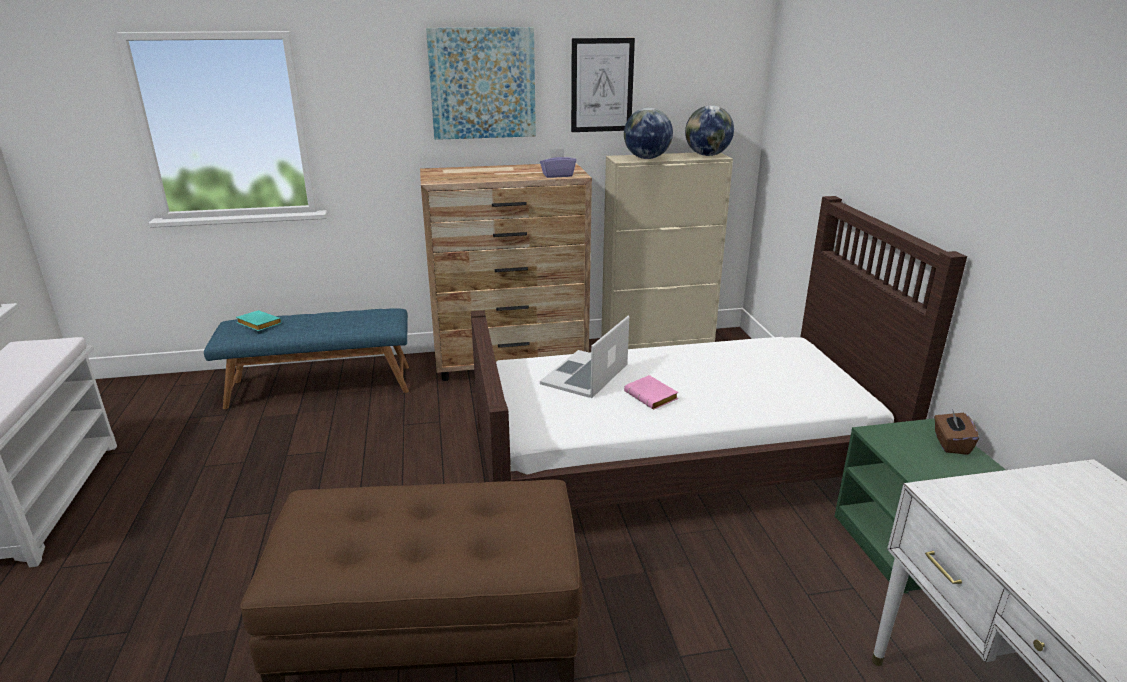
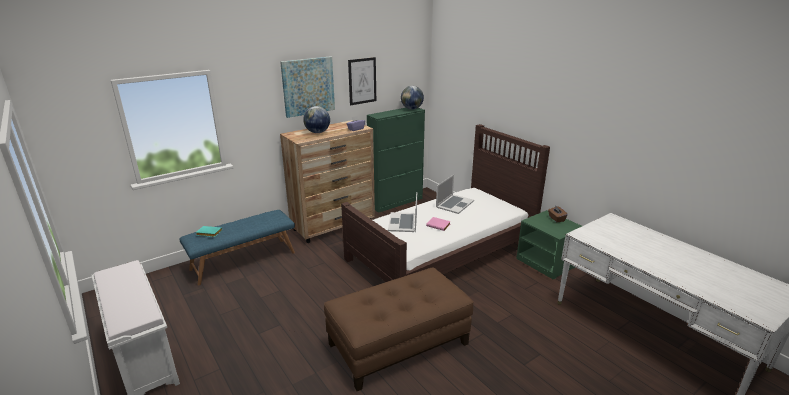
camera: 25 degrees left, 0 degrees up
beige cabinet [601,153,733,349] -> green cabinet [367,108,425,213]
globe [624,107,673,159] -> globe moved to [303,106,330,133]
none -> laptop [436,174,474,214]

